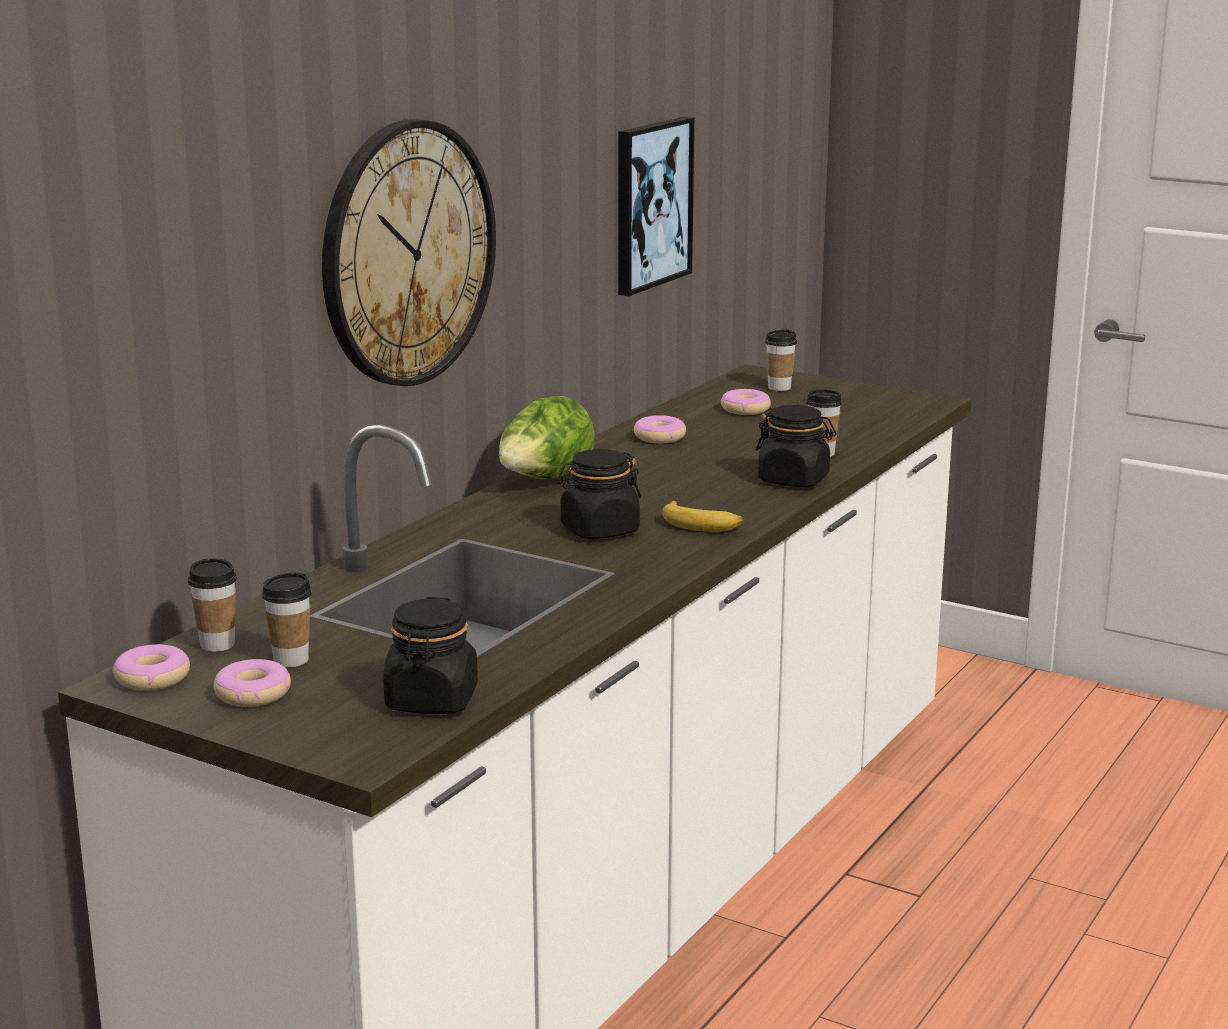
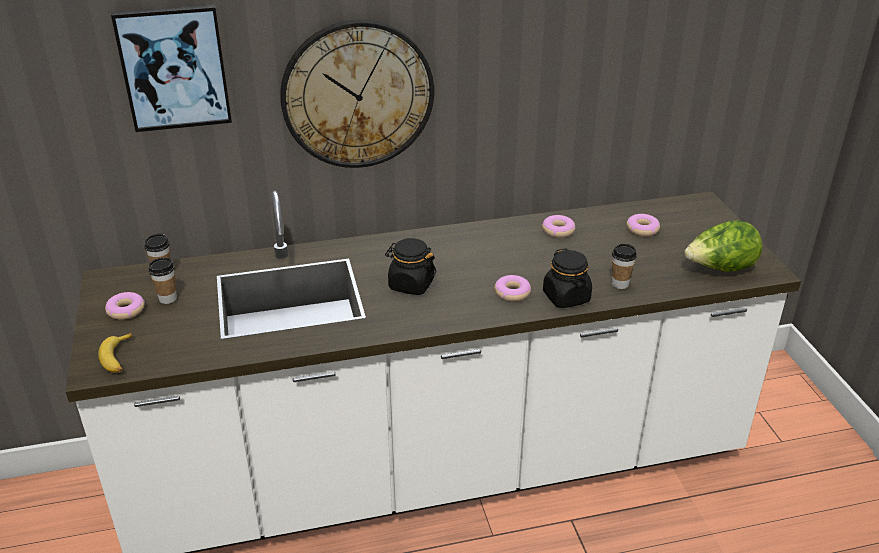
camera: 45 degrees right, 15 degrees up
donut [112,644,190,691] -> donut moved to [494,275,531,302]
black jar [383,597,478,714] -> none
lettuce [499,396,595,479] -> lettuce moved to [684,220,762,272]
picture [618,117,694,296] -> picture moved to [111,4,232,132]
banana [662,500,744,532] -> banana moved to [98,333,132,373]
cup [765,329,797,391] -> none

